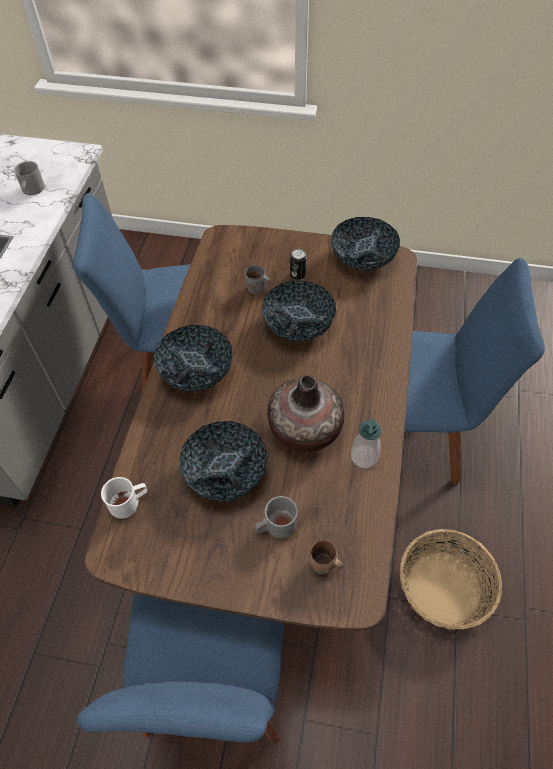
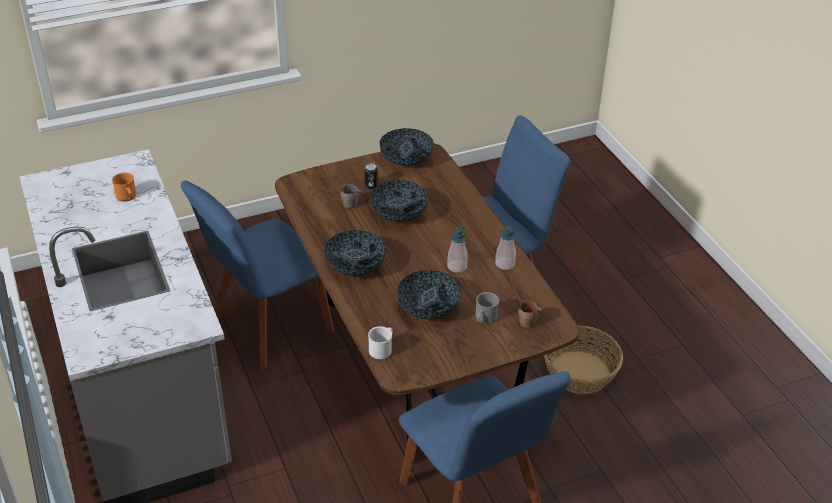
camera: 35 degrees left, 15 degrees down
grey mug [14,161,45,195] -> orange mug [112,172,136,202]
vase [267,375,344,452] -> soap dispenser [447,226,468,273]

